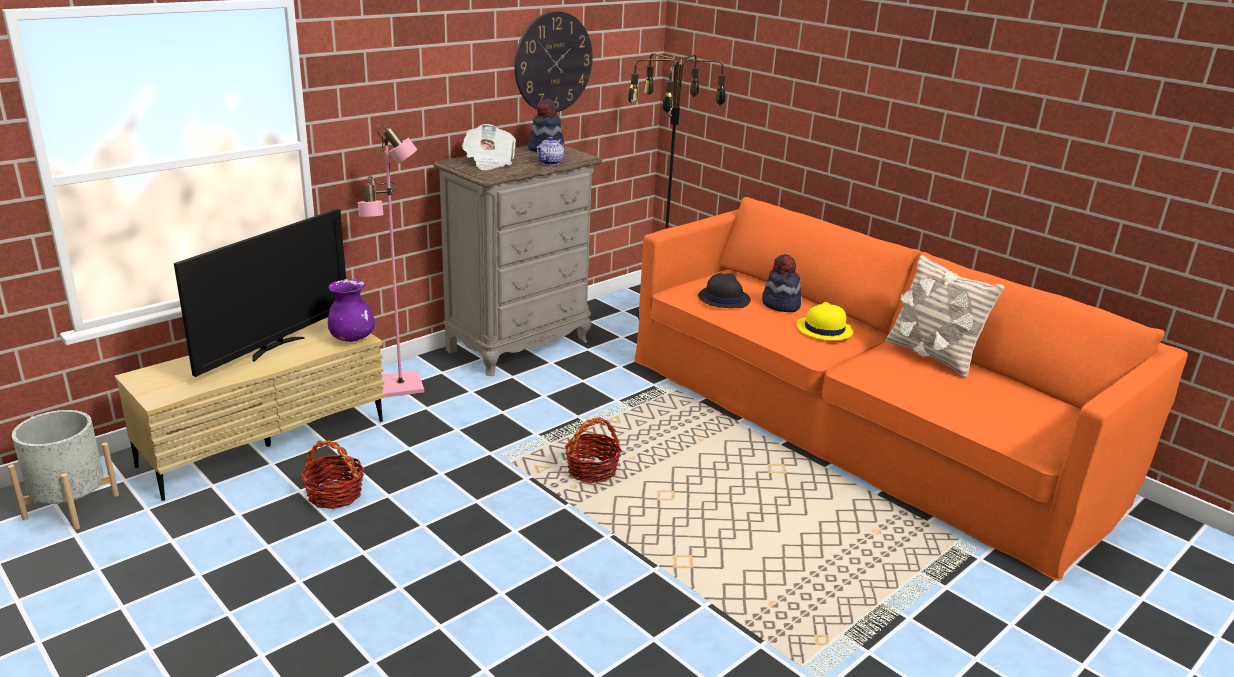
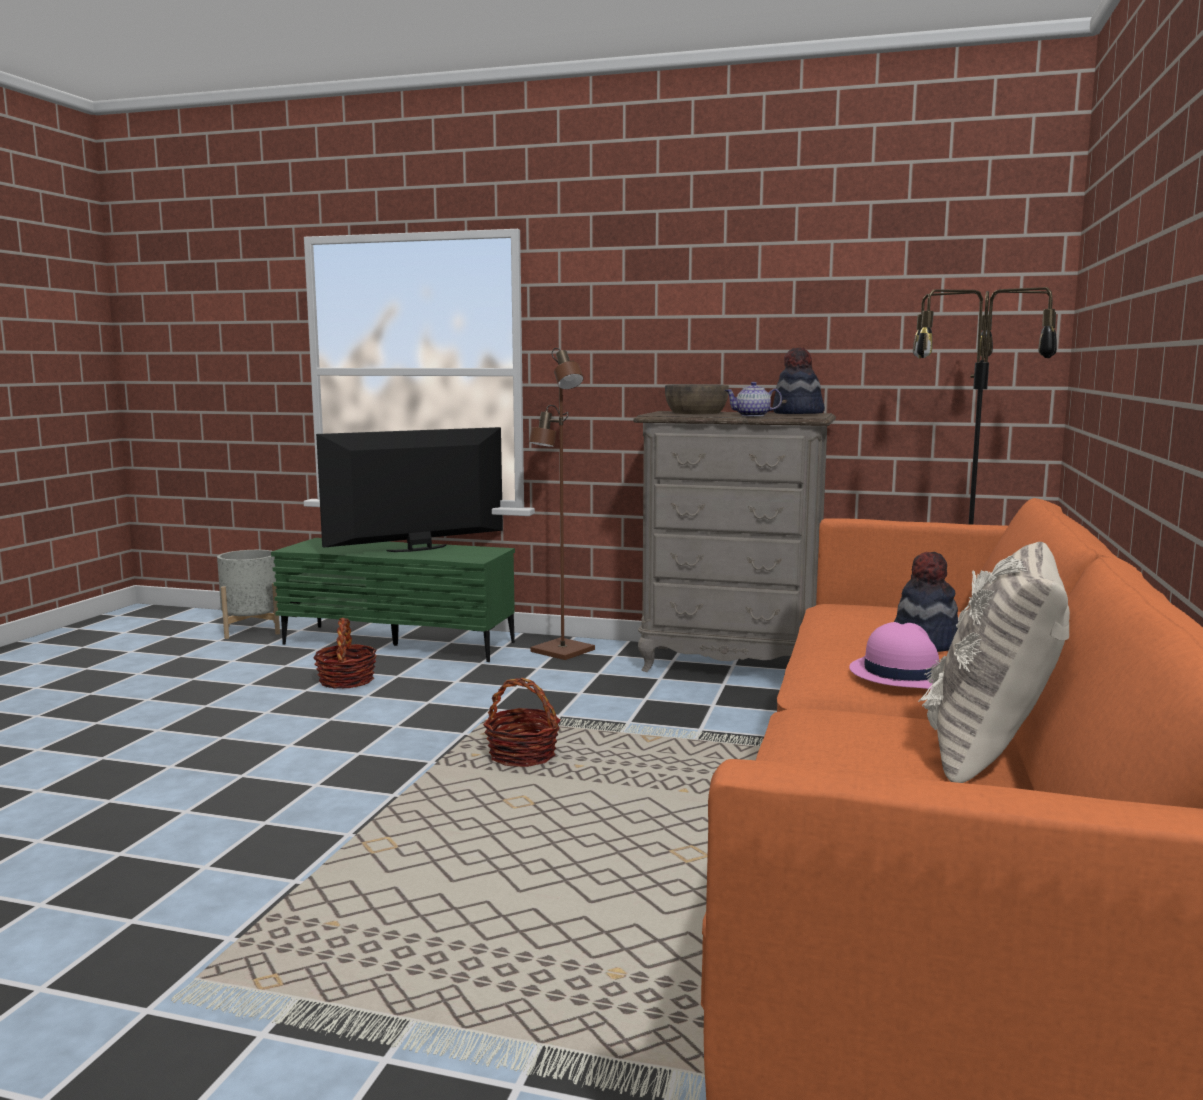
camera: 60 degrees right, 15 degrees down
beige tv stand [115,318,385,501] -> green tv stand [271,538,515,662]
television [174,209,346,377] -> television turned 150 degrees clockwise [316,427,503,552]
purple vase [328,279,375,342] -> none
pink floor lamp [358,125,424,397] -> brown floor lamp [529,348,595,660]
newspaper [462,124,516,170] -> brown bowl [665,384,729,414]
wall clock [514,11,592,112] -> none
black hat [698,273,751,308] -> none
yellow hat [797,302,853,340] -> pink hat [849,622,939,689]

